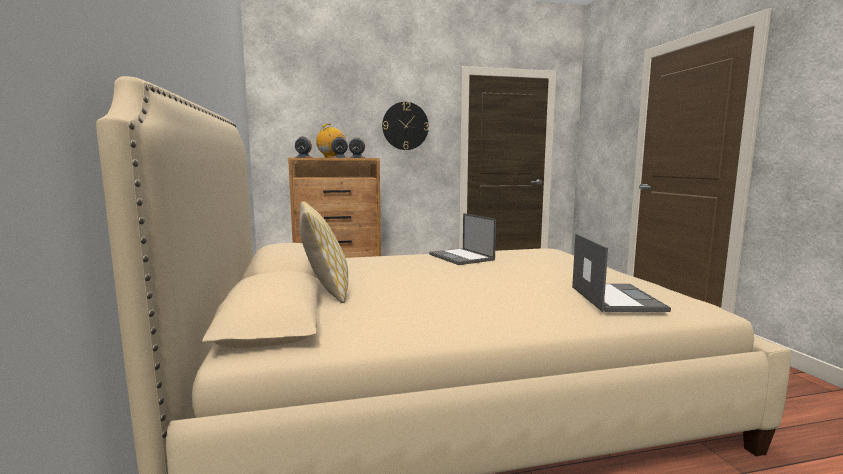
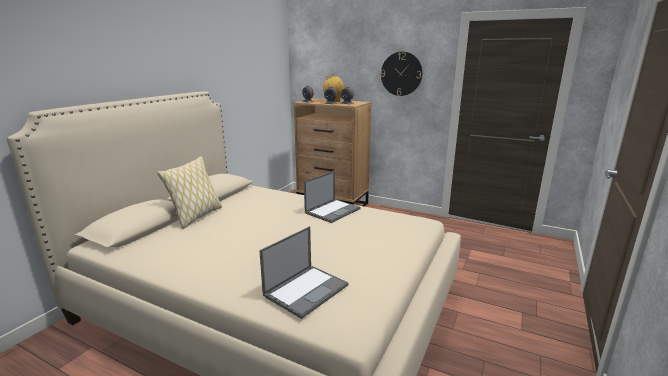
camera: 40 degrees right, 10 degrees up
laptop [429,213,496,265] -> laptop turned 150 degrees counterclockwise [304,171,361,223]

